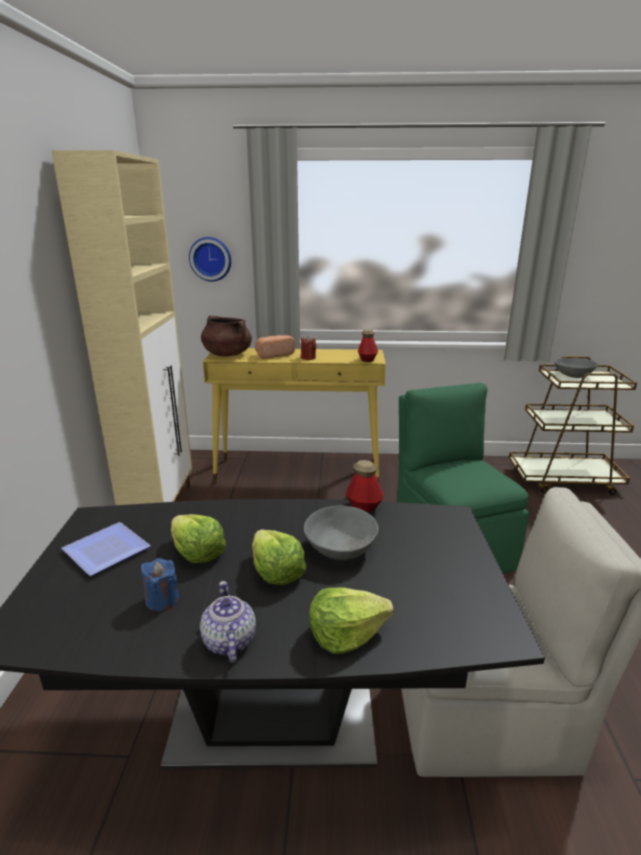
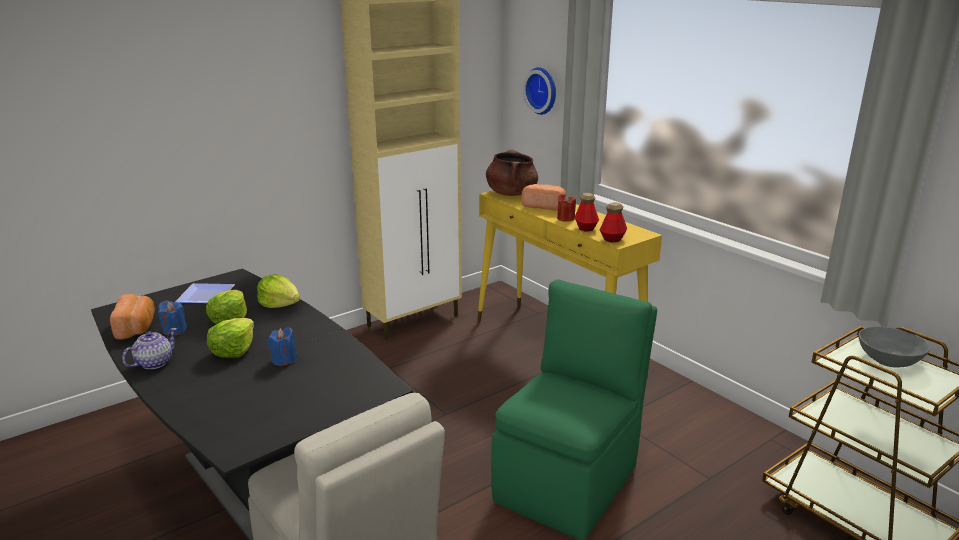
camera: 50 degrees right, 0 degrees up
grey bowl [304,506,378,560] -> blue candle [268,327,297,366]
lettuce [309,588,394,654] -> lettuce moved to [257,274,300,308]
bottle [346,460,383,512] -> bottle moved to [575,193,599,231]
none -> bread [110,294,155,340]

